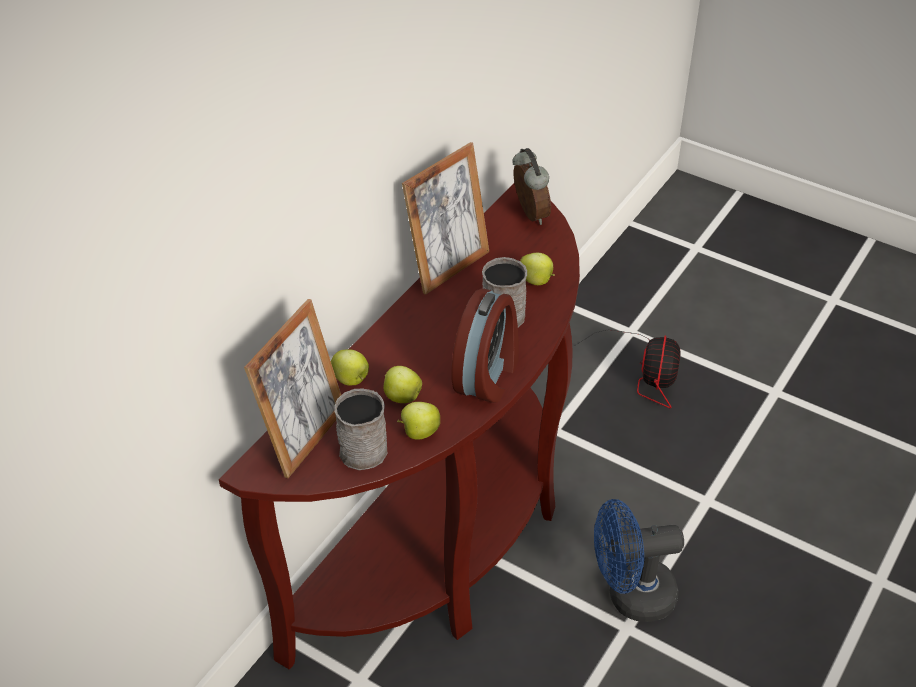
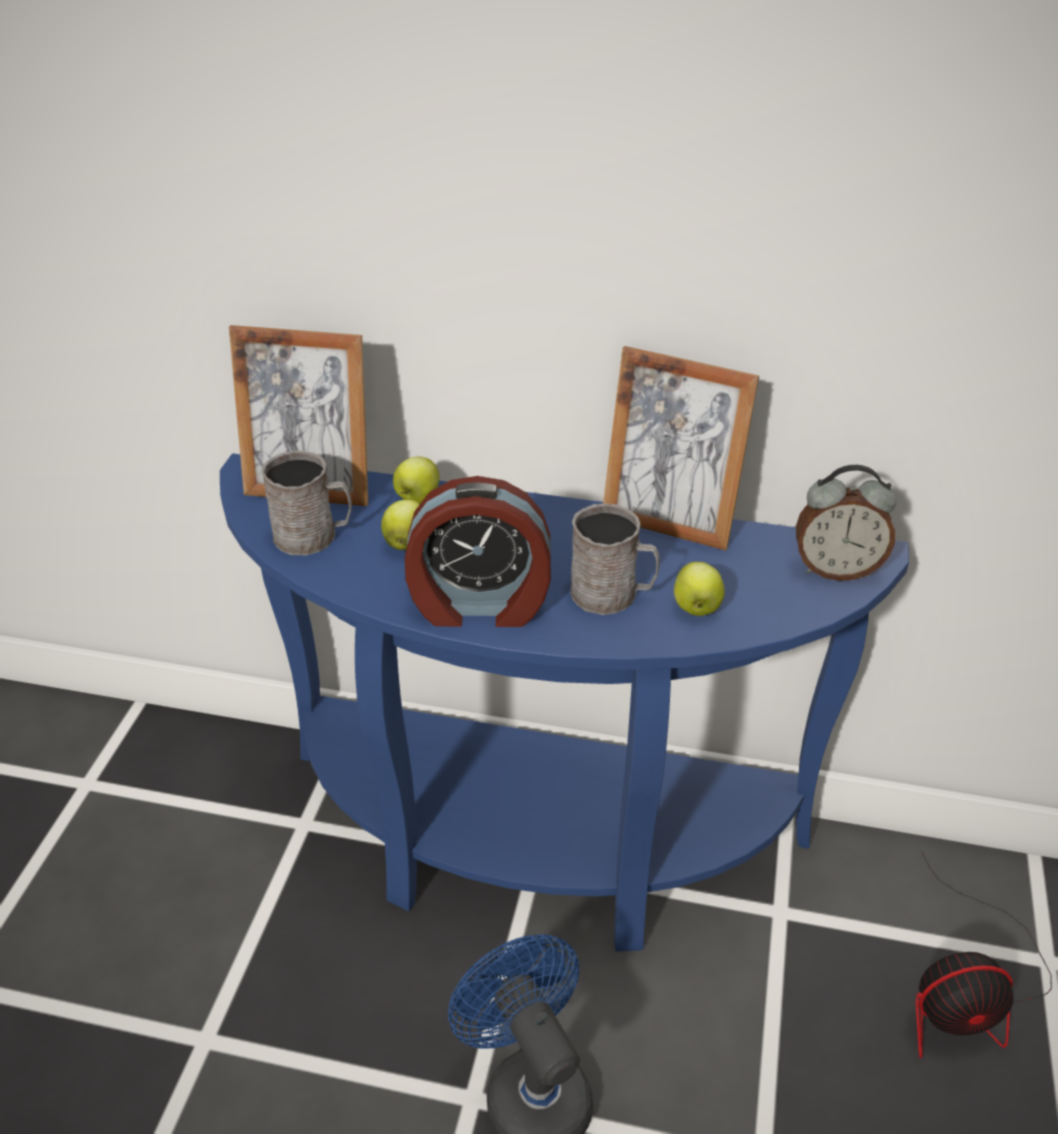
camera: 70 degrees right, 5 degrees down
brown console table [219,183,580,670] -> blue console table [220,453,909,952]
apple [397,402,440,440] -> none
alarm clock [512,148,551,225] -> alarm clock turned 45 degrees clockwise [796,465,896,581]

